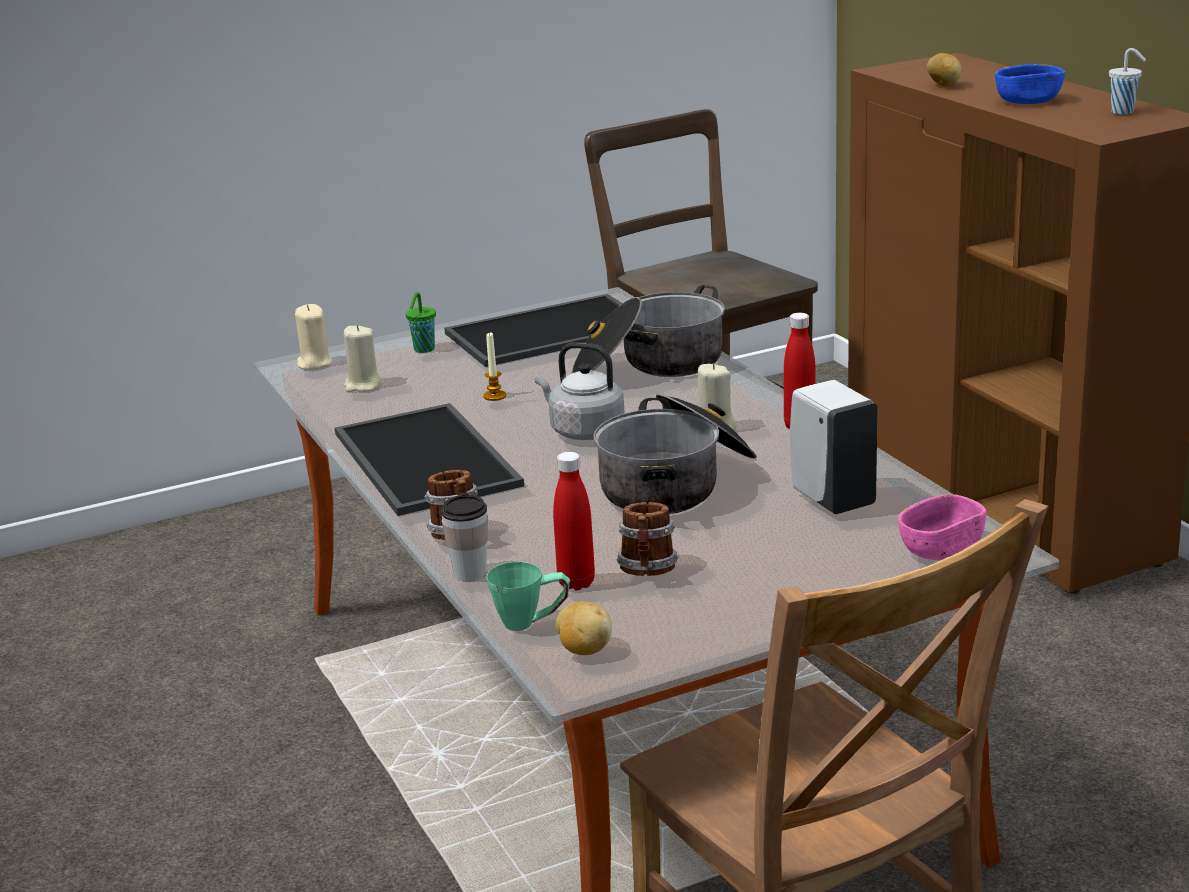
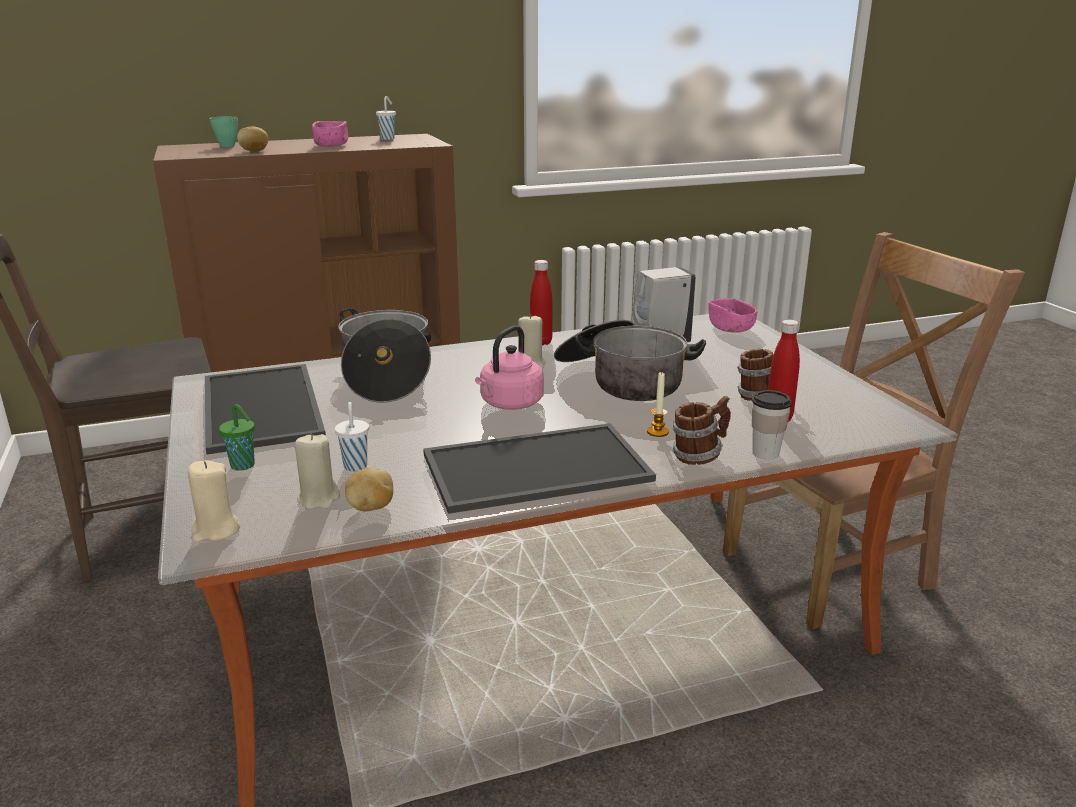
camera: 85 degrees left, 0 degrees up
candle [483,332,506,401] -> candle moved to [647,372,669,437]
green mug [486,562,570,631] -> green mug moved to [210,116,238,147]
grey kettle [535,342,625,440] -> pink kettle [475,326,544,410]
potato [556,601,612,655] -> potato moved to [345,468,393,511]
blue bowl [995,64,1065,104] -> pink bowl [312,121,348,147]
none -> white cup [335,402,369,471]

